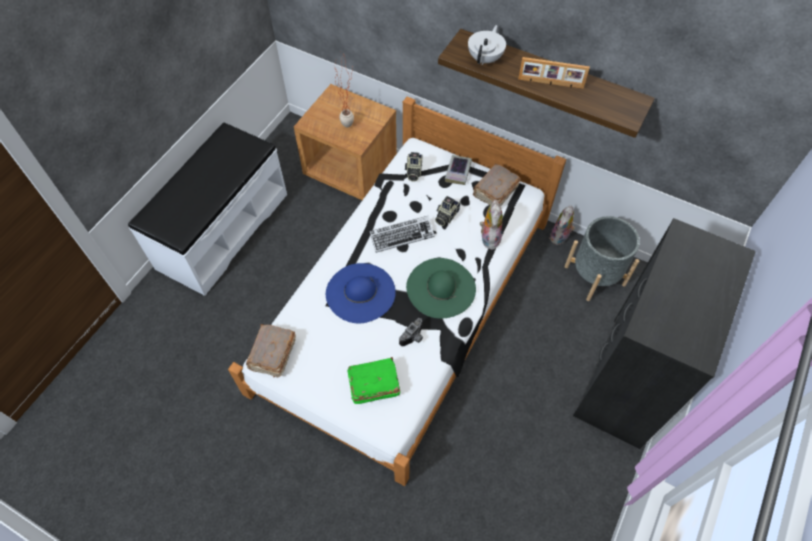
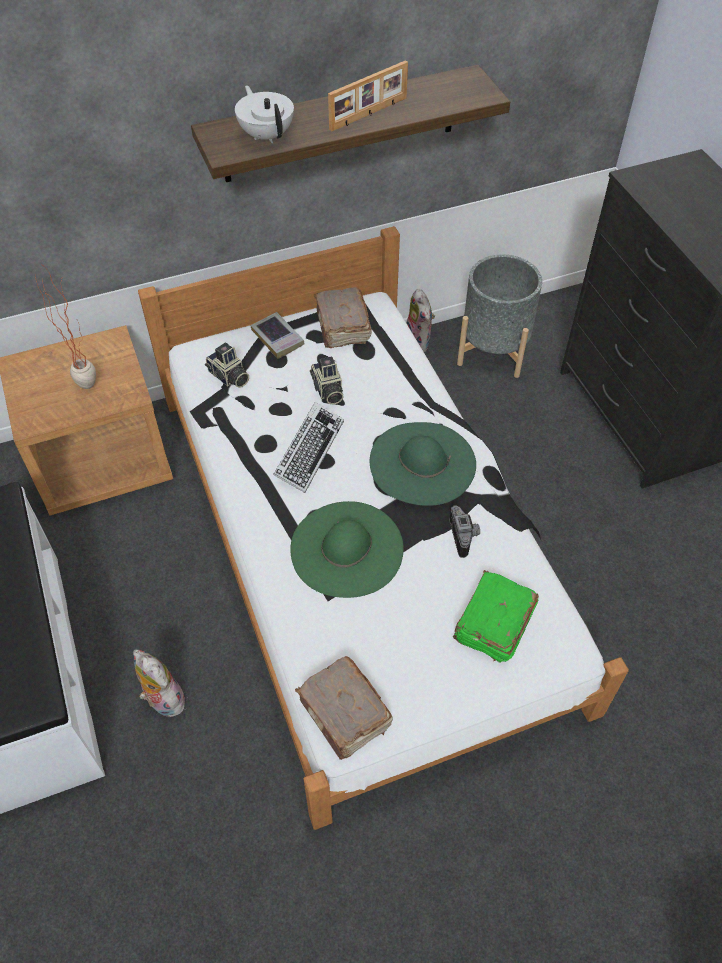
camera: 50 degrees left, 5 degrees down
blue hat [326,263,396,323] -> green hat [290,501,404,598]
plush toy [480,199,503,250] -> plush toy moved to [133,649,186,717]

